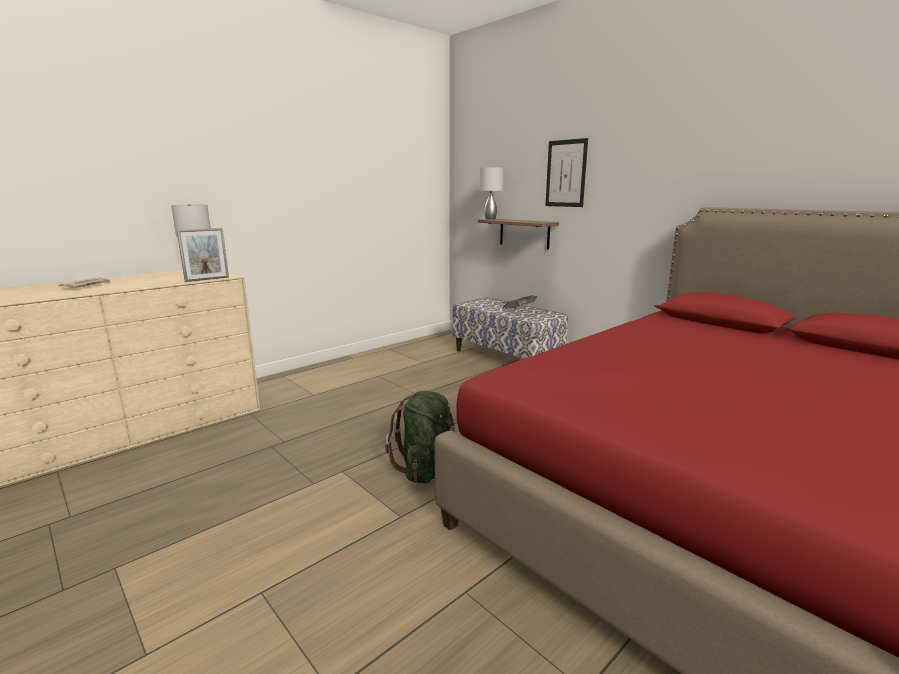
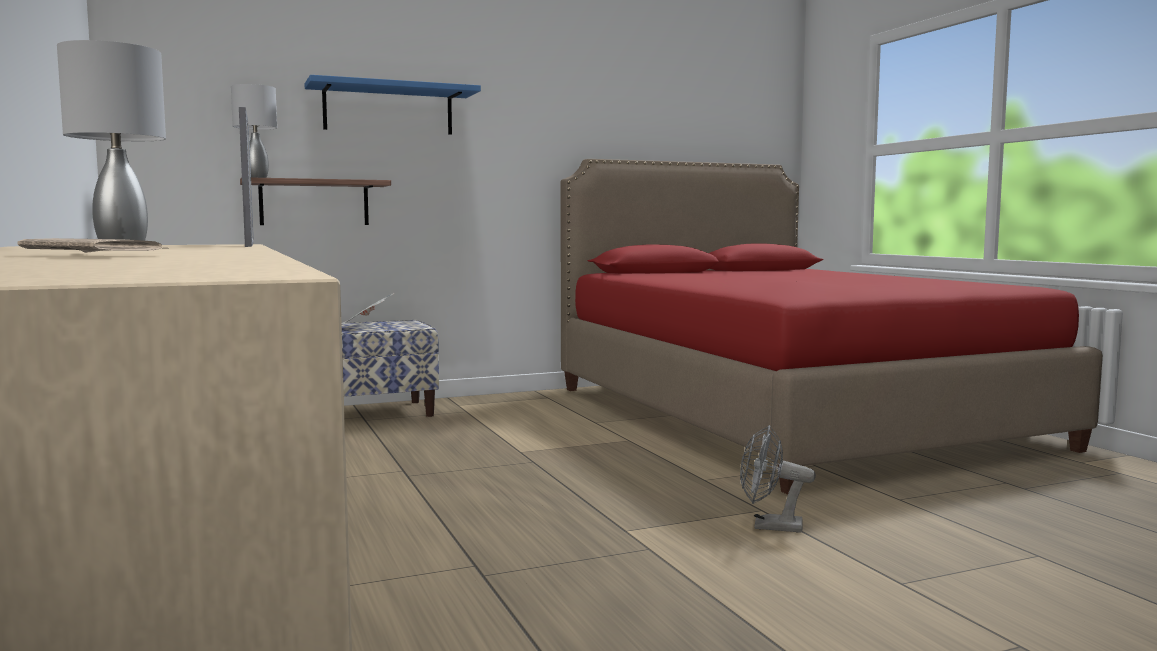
camera: 70 degrees left, 10 degrees down
green backpack [385,391,455,483] -> none
picture [545,138,588,207] -> blue shelf [305,75,481,135]
none -> grey fan [740,425,816,533]

